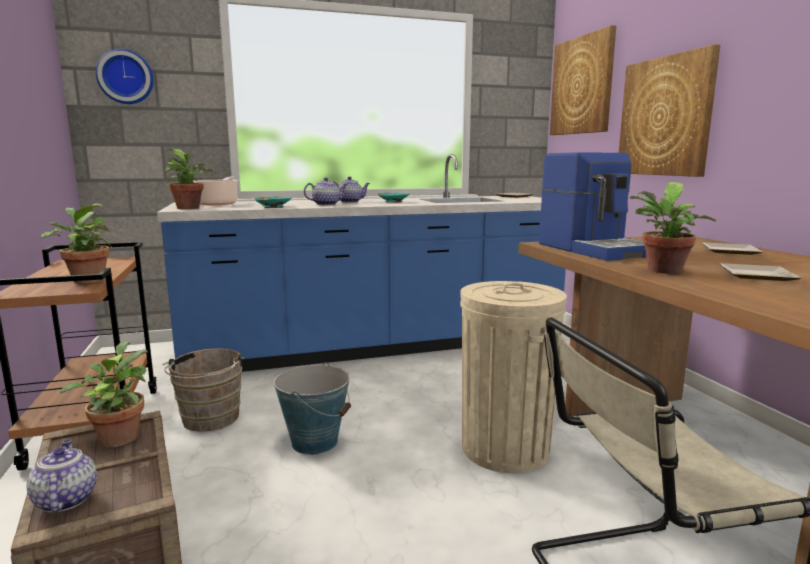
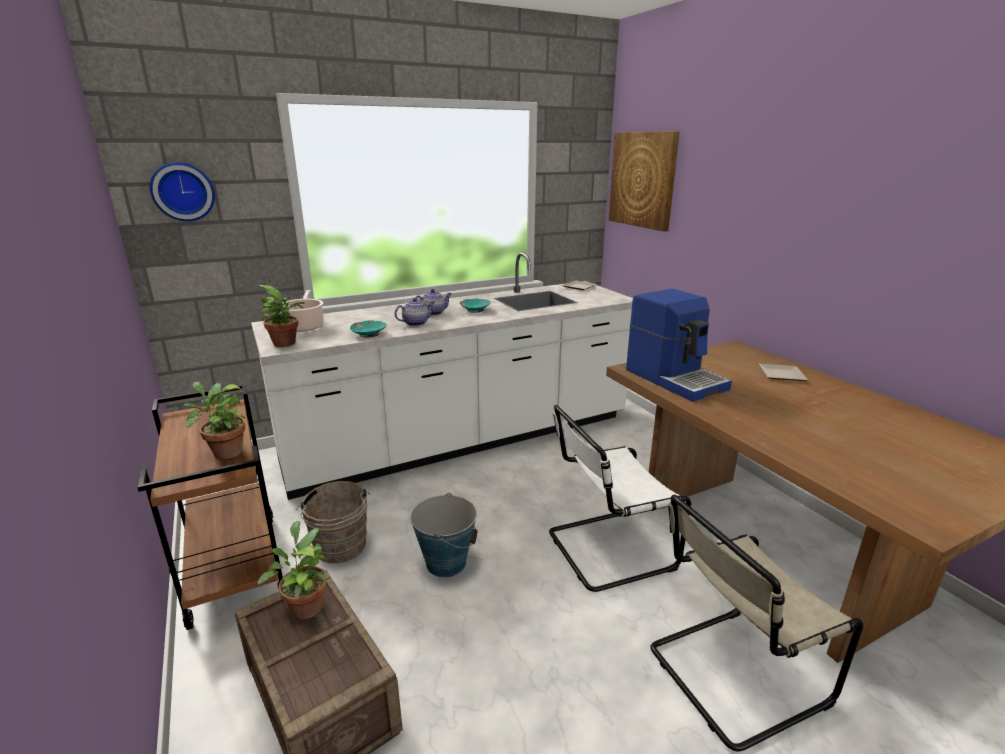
camera: 10 degrees left, 10 degrees up
teapot [26,440,97,512] -> none
blue counter [157,154,566,372] -> white counter [251,252,633,500]
beige trash can [460,281,567,473] -> white chair [549,405,691,592]
picture [619,44,721,177] -> none
potted plant [630,182,717,274] -> none
plate [720,263,801,281] -> none

